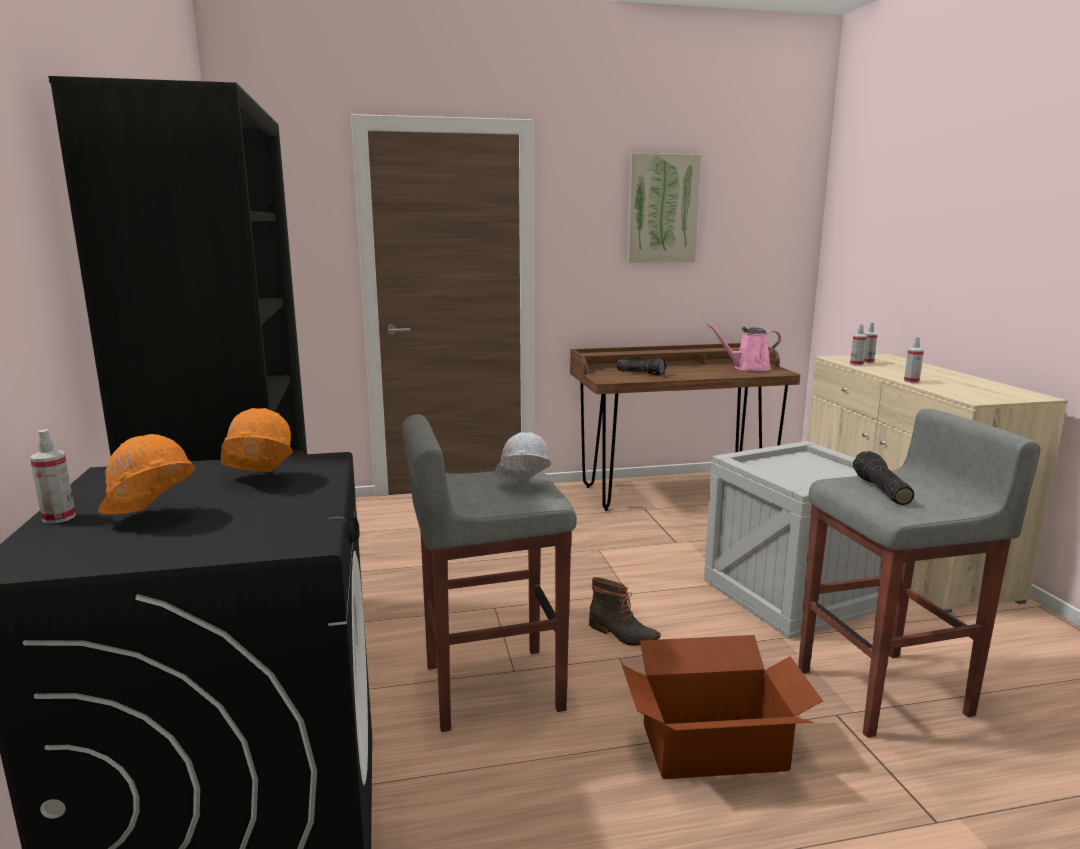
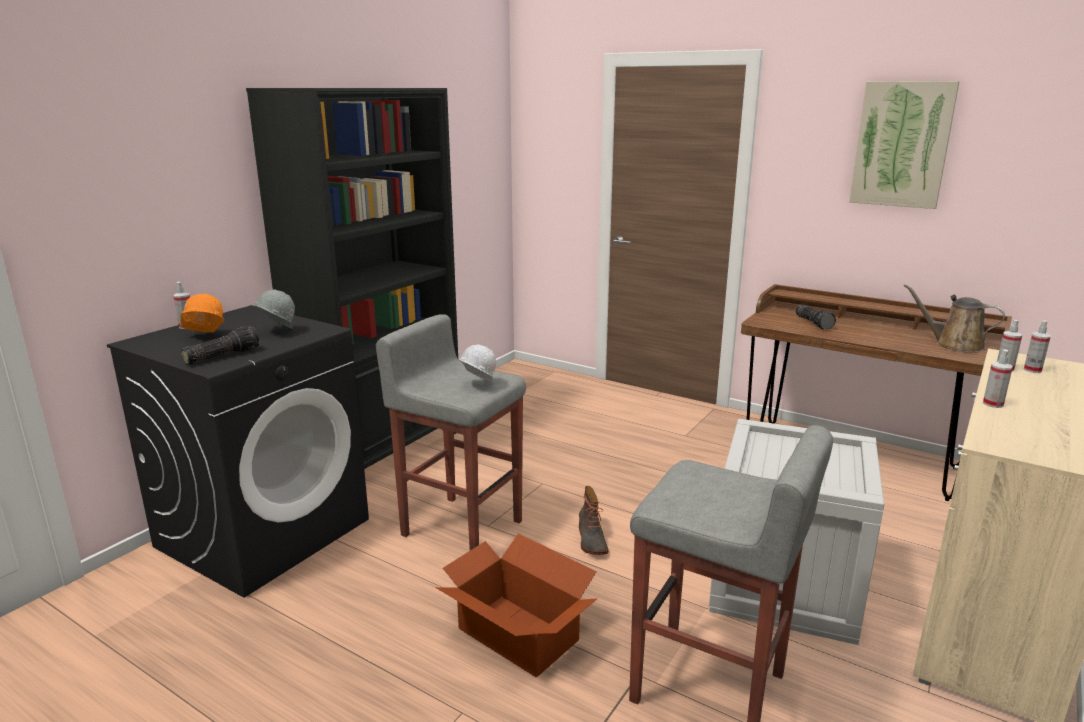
camera: 45 degrees right, 5 degrees up
orange hard hat [221,408,293,473] -> grey hard hat [254,290,295,329]
pink watering can [707,324,781,371] -> brown watering can [903,284,1005,353]
flashlight [853,451,914,505] -> flashlight moved to [181,326,259,365]

